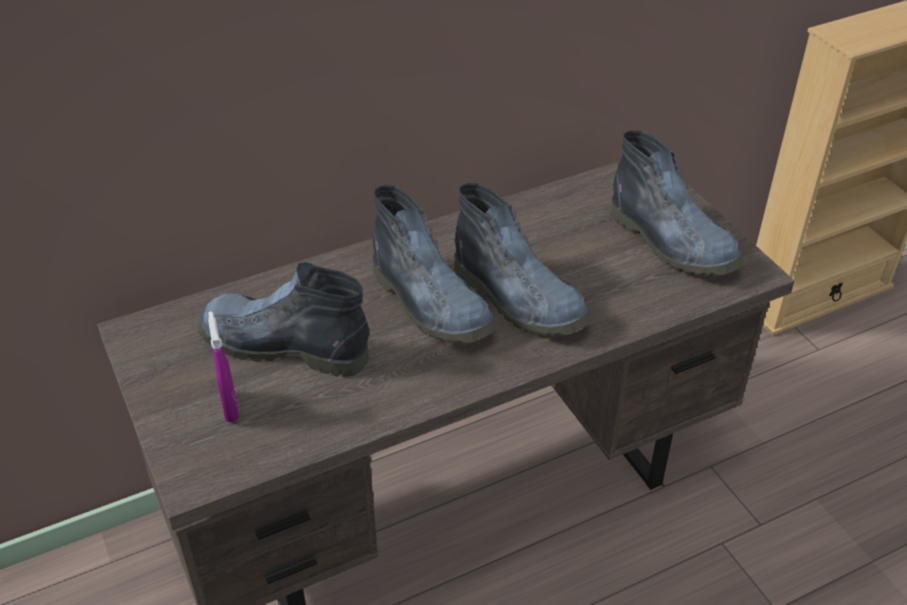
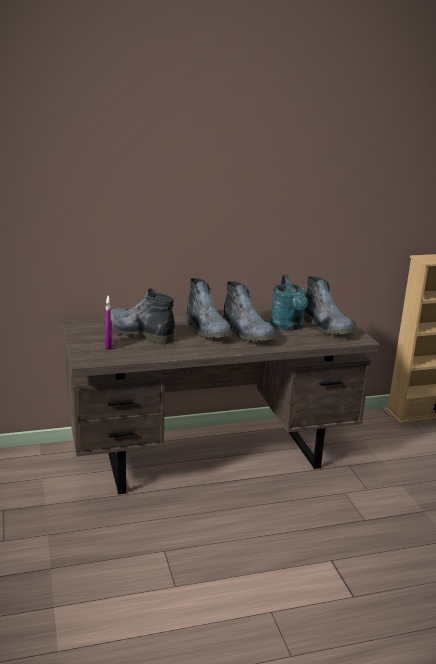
camera: 10 degrees right, 20 degrees down
none -> turquoise watering can [270,275,308,331]

